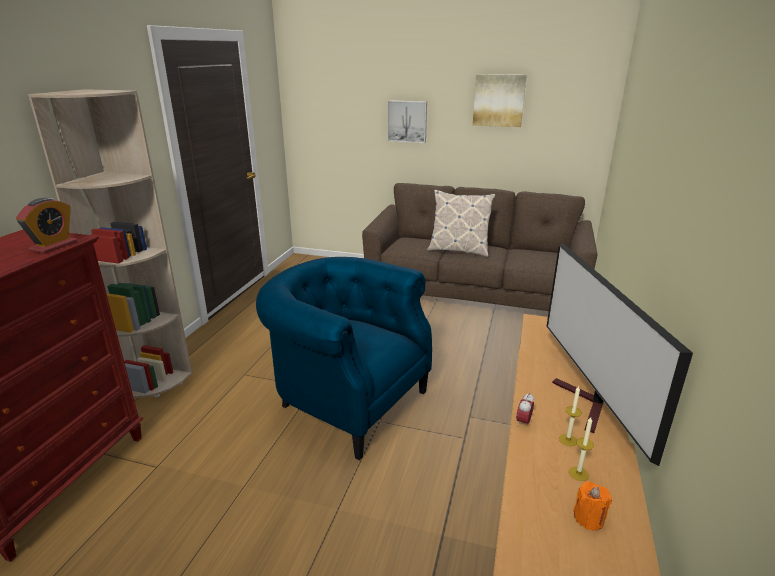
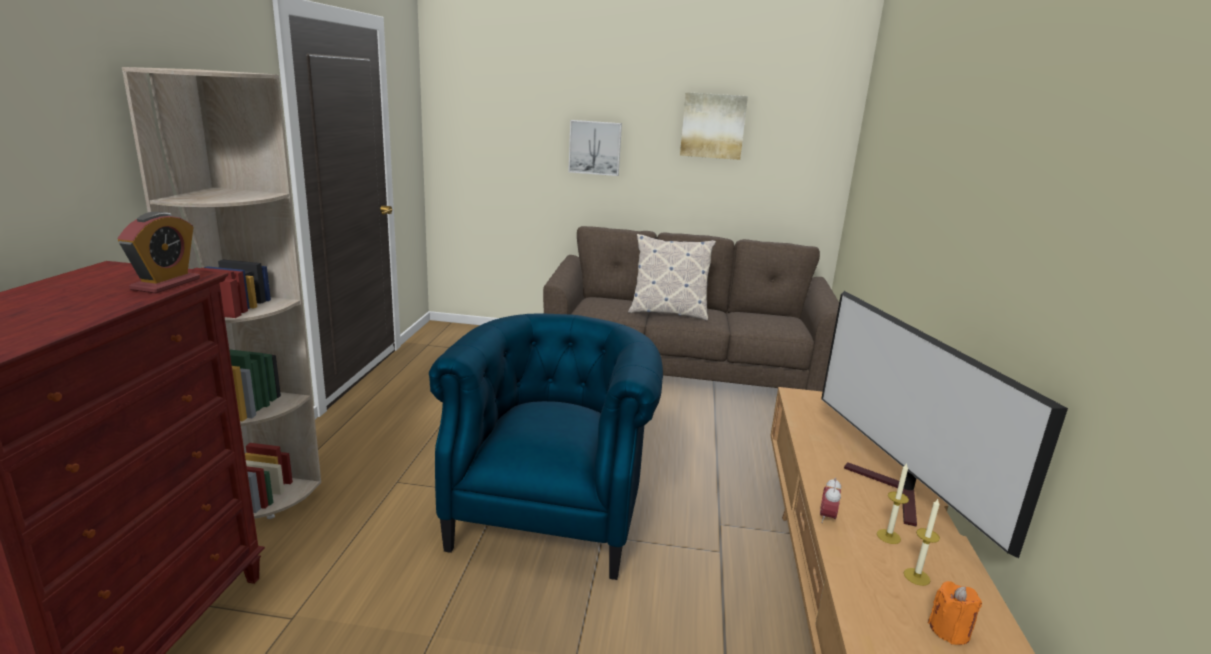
camera: 10 degrees left, 5 degrees down
blue armchair [256,257,432,460] -> blue armchair turned 75 degrees clockwise [429,314,663,580]

